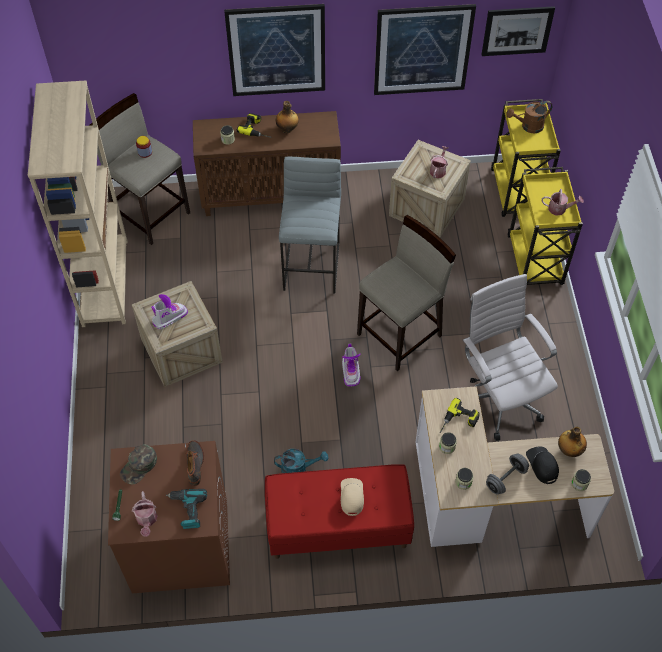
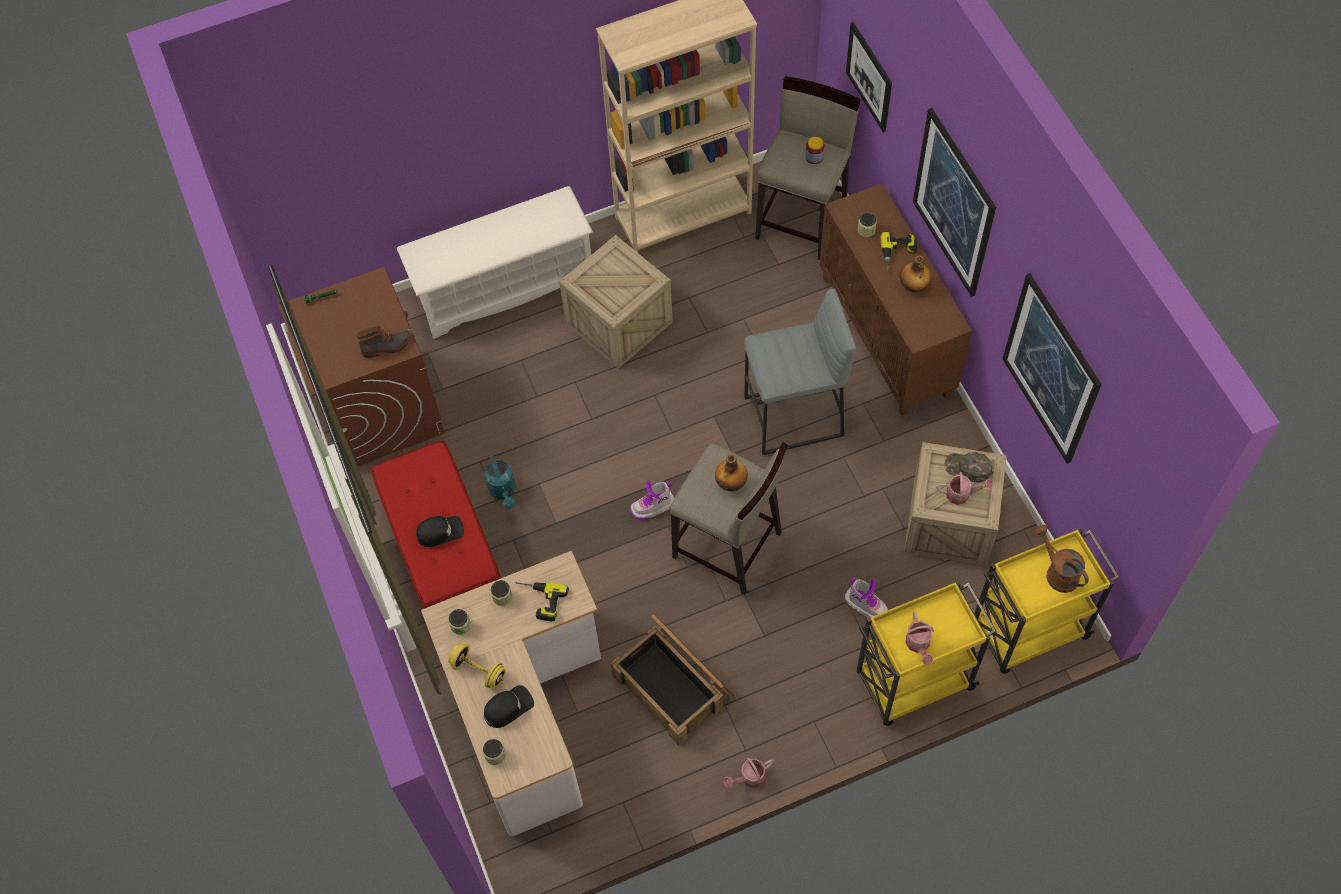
camera: 75 degrees right, 5 degrees up
green cap [120,444,157,485] -> green cap moved to [944,452,992,483]
watering can [132,491,158,537] -> watering can moved to [724,758,774,788]
boot [151,294,188,329] -> boot moved to [845,578,888,618]
power drill [166,489,207,529] -> none
beige cap [341,478,364,516] -> black cap [416,516,464,547]
white office chair [463,274,558,441] -> crate [610,614,735,746]
picture [481,6,555,56] -> picture moved to [846,22,892,132]
grey dumbbell [486,454,529,495] -> yellow dumbbell [448,644,506,688]
bottle [558,426,587,457] -> bottle moved to [715,455,748,491]
none -> white shoe rack [397,186,593,339]

